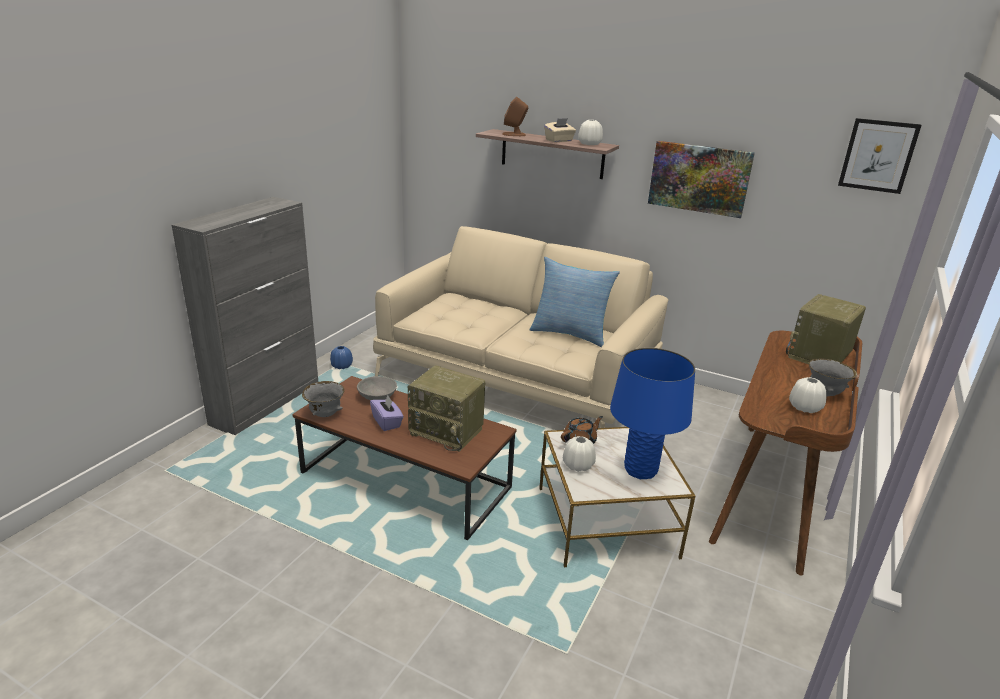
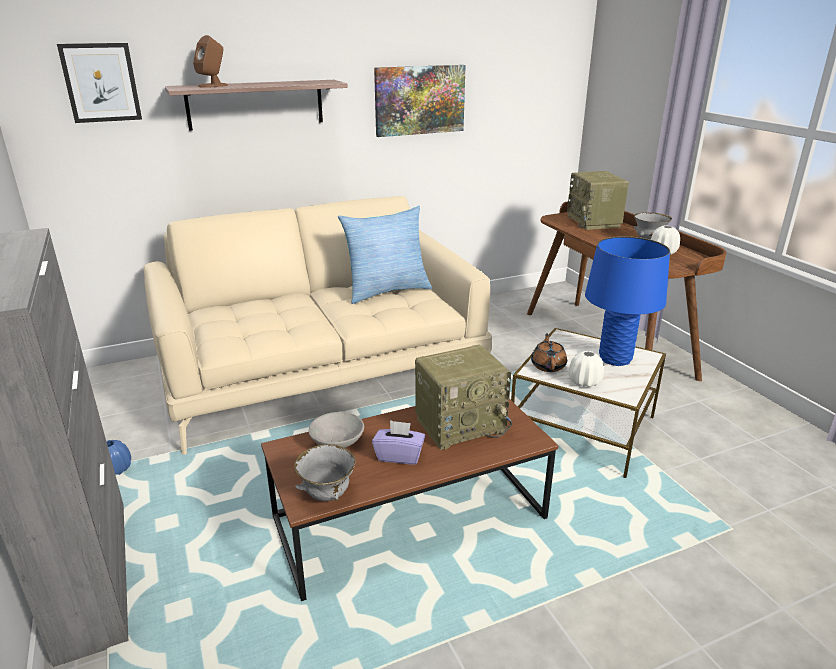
camera: 50 degrees left, 0 degrees up
beige tissue box [544,118,576,142] -> none
white vase [578,120,603,145] -> none
picture [838,118,921,194] -> picture moved to [57,43,142,123]

